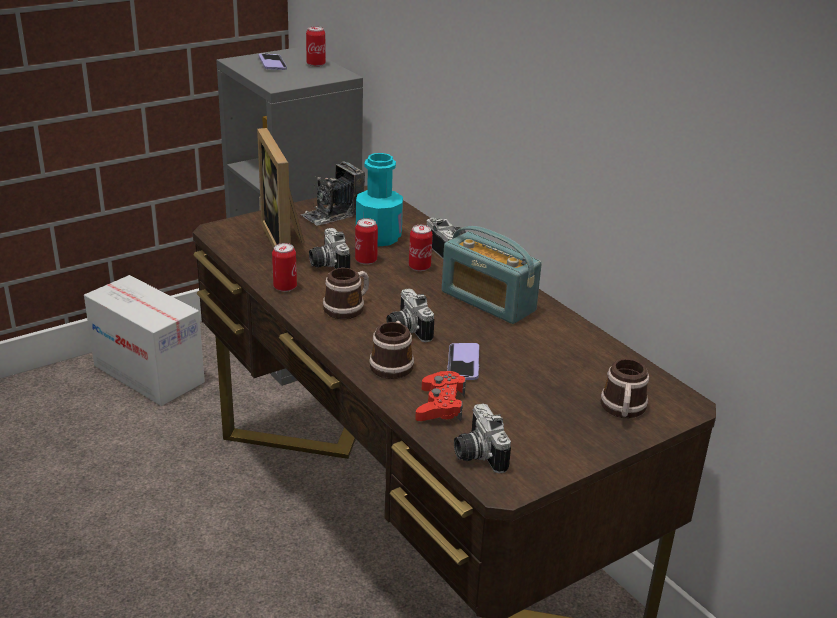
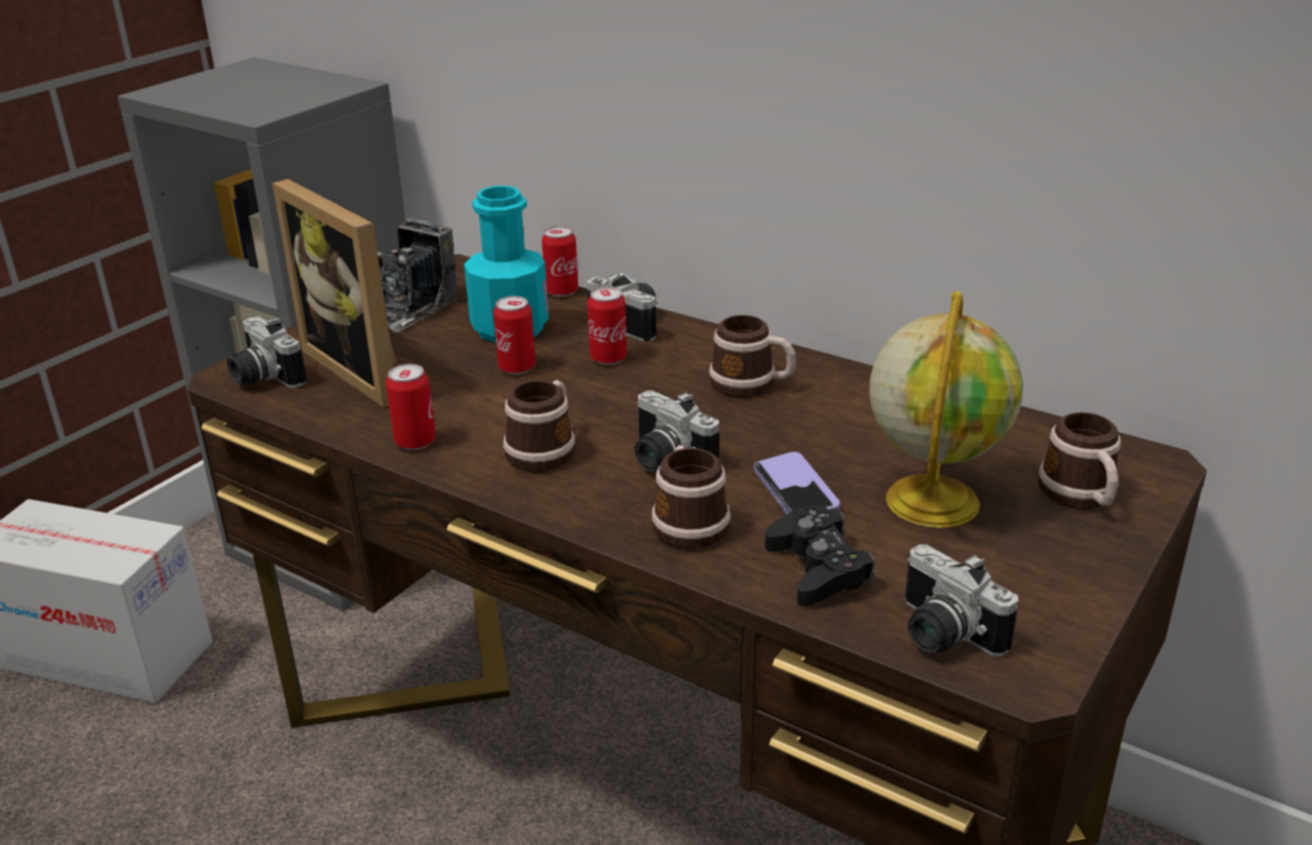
camera: 20 degrees left, 0 degrees up
phone [258,53,287,70] -> none
can [306,26,326,67] -> can moved to [542,226,578,297]
camera [309,228,350,269] -> camera moved to [227,317,306,388]
red game controller [415,371,466,422] -> black game controller [765,506,875,606]
radio [442,226,542,324] -> mug [709,315,796,397]
none -> globe [869,291,1023,528]

